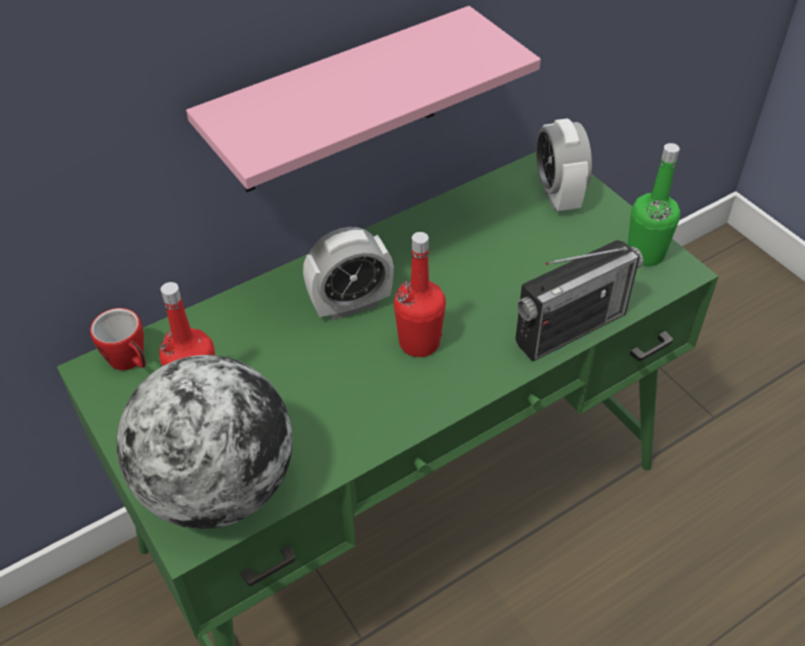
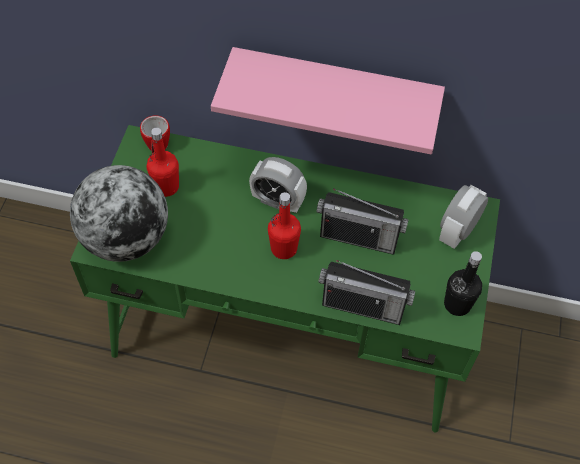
camera: 45 degrees right, 10 degrees up
green bottle [627,143,681,266] -> black bottle [444,251,482,316]
none -> radio [316,188,409,255]

